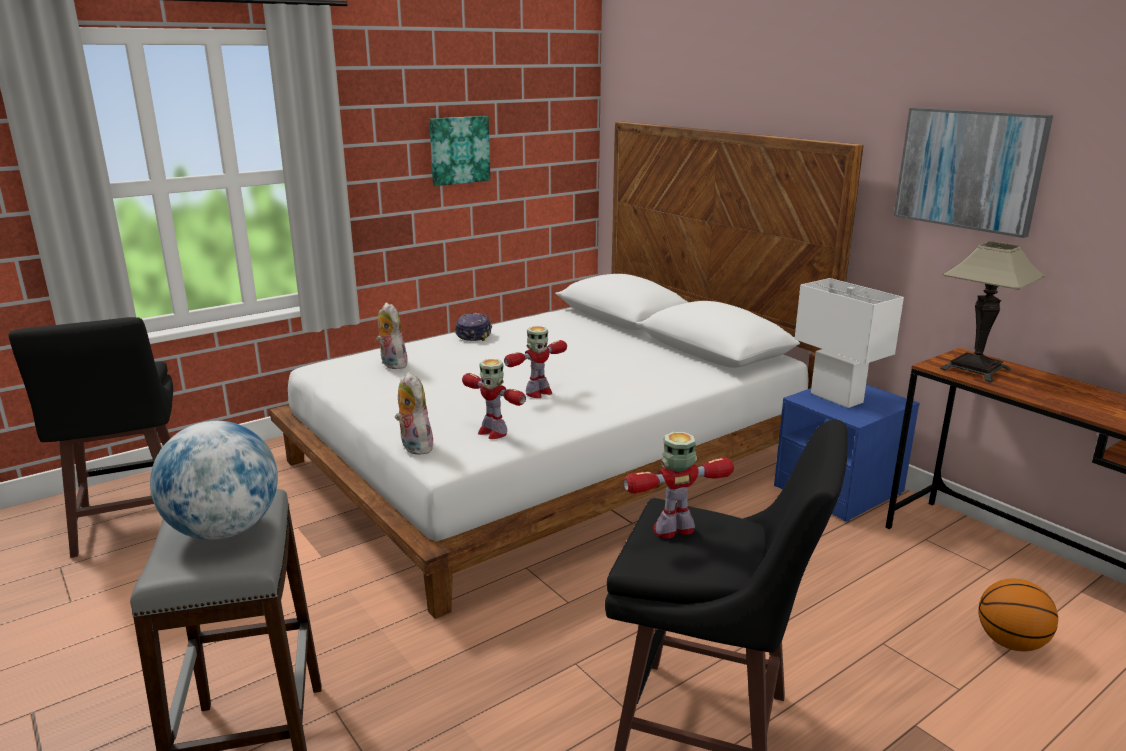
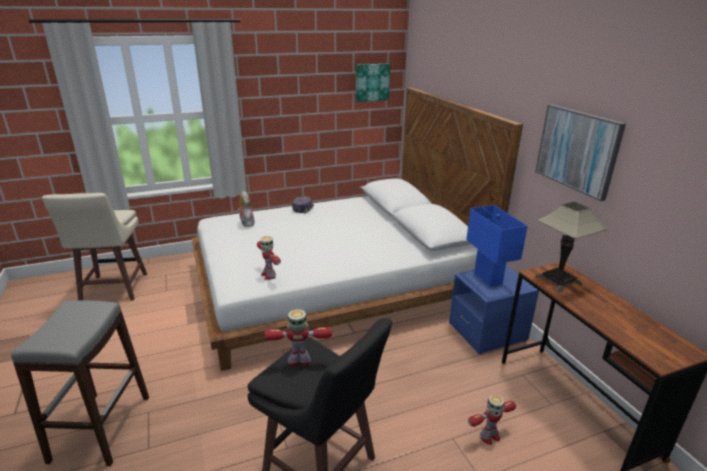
camera: 15 degrees right, 5 degrees up
black stool [9,317,173,558] -> beige stool [42,193,147,301]
globe [150,421,278,540] -> none
plush toy [395,372,433,455] -> none
picture [429,116,490,186] -> picture moved to [356,63,390,102]
toy robot [504,326,567,398] -> toy robot moved to [468,395,516,445]
white table lamp [795,278,904,408] -> blue table lamp [466,205,528,287]
basketball [978,579,1058,651] -> none

